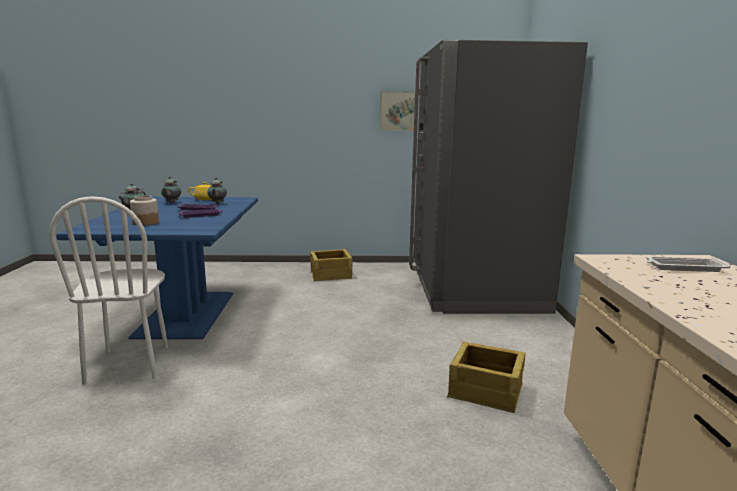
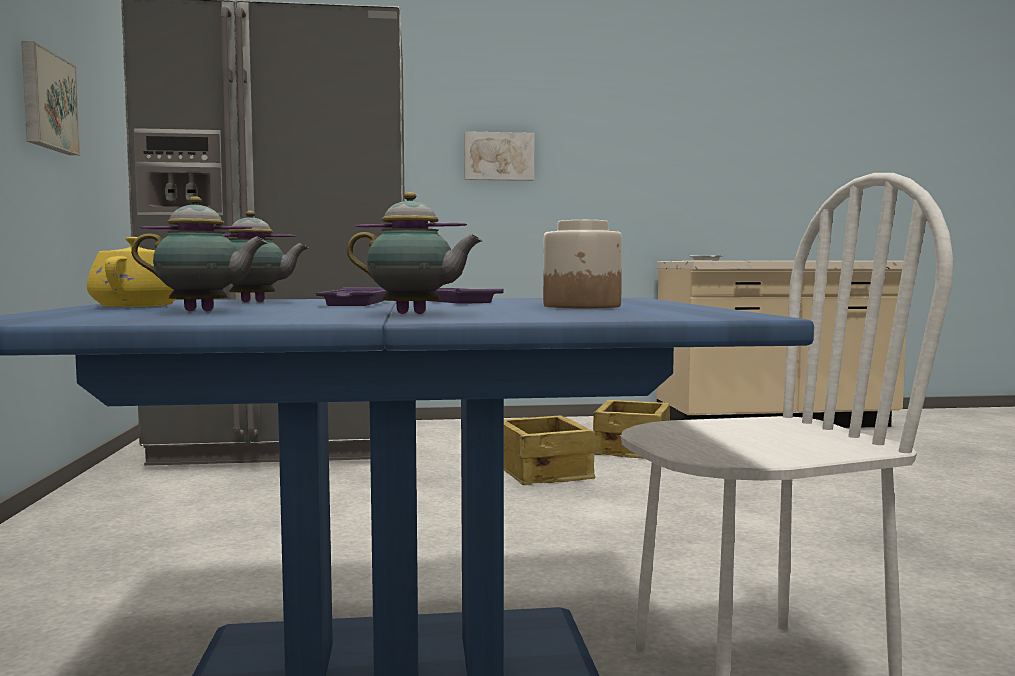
camera: 95 degrees left, 10 degrees down
crate [310,249,352,281] -> crate moved to [504,415,595,485]
none -> picture [464,131,534,181]

